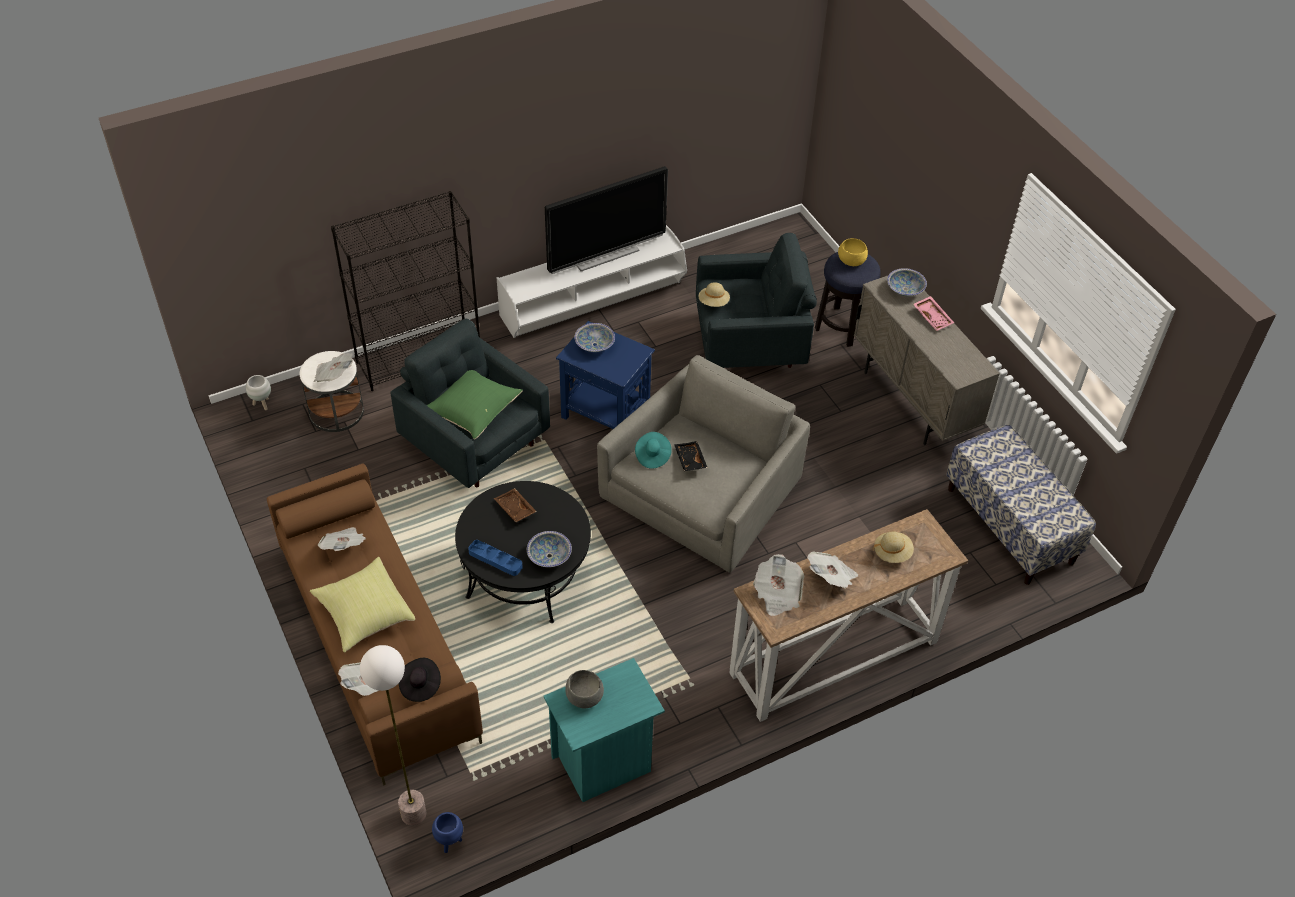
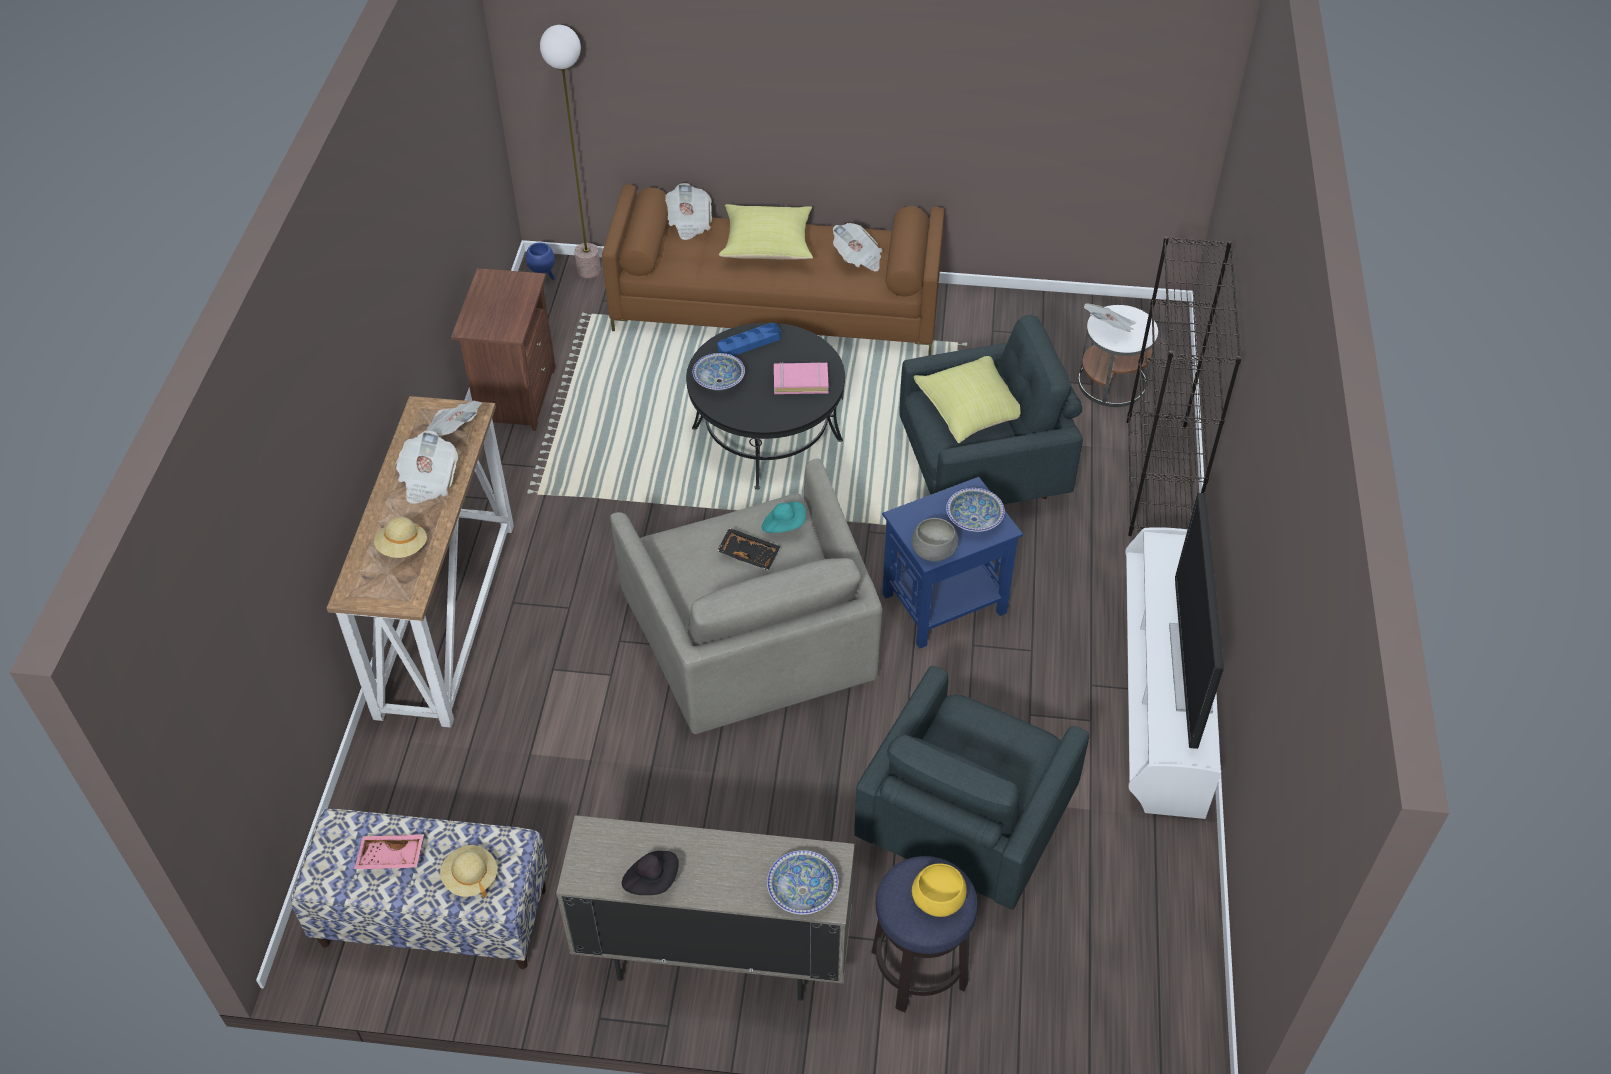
camera: 125 degrees right, 0 degrees up
white planter [246,375,271,410] -> none
black hat [399,658,441,702] -> black hat moved to [622,851,679,895]
green pillow [427,370,523,439] -> yellow pillow [914,356,1021,443]
brown tray [494,488,537,523] -> pink book [774,362,829,394]
turquoise nightstand [544,658,665,802] -> brown nightstand [451,268,556,431]
grey bowl [565,670,604,708] -> grey bowl moved to [912,518,958,561]
beige hat [699,282,730,307] -> beige hat moved to [440,845,497,898]
pink tray [913,296,954,331] -> pink tray moved to [354,834,424,869]

